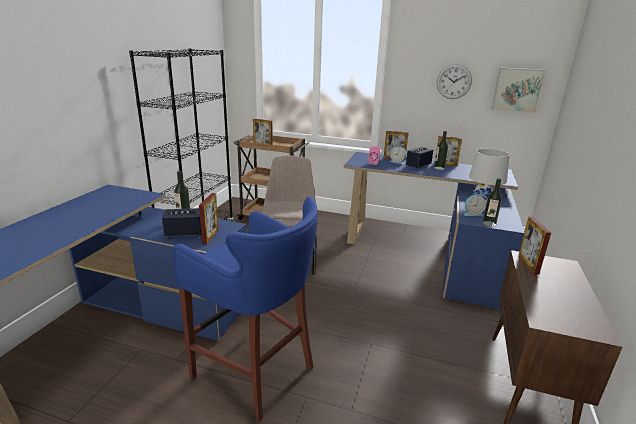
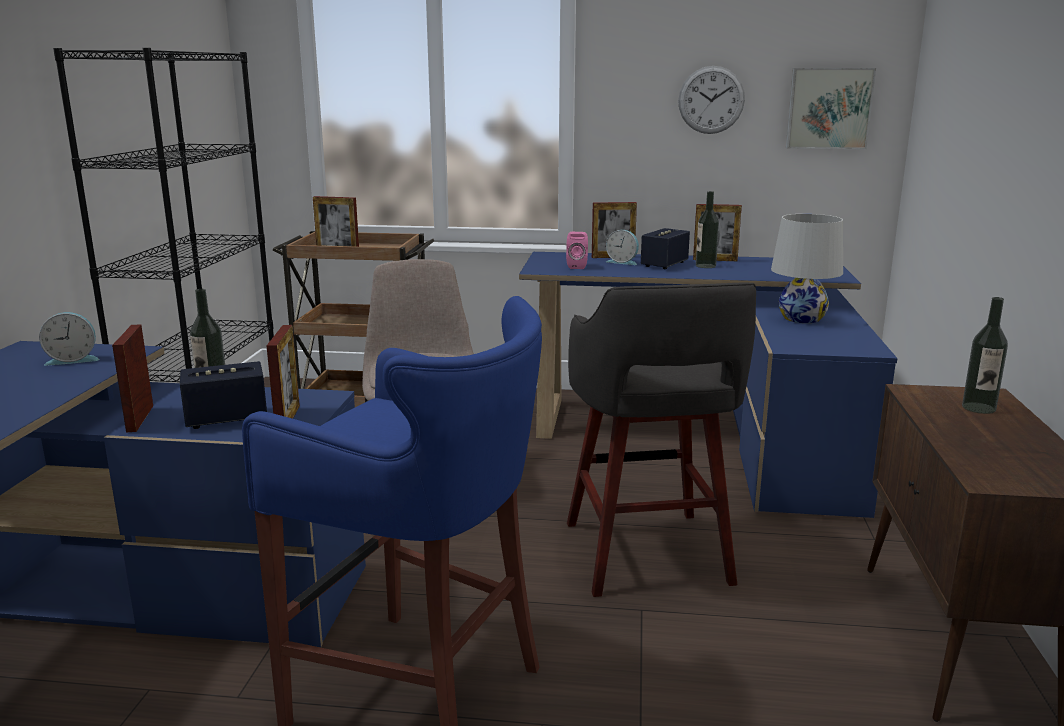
camera: 10 degrees left, 5 degrees down
alarm clock [464,195,486,216] -> alarm clock moved to [39,312,100,366]
bottle [483,178,502,227] -> bottle moved to [962,297,1008,414]
picture frame [518,217,551,275] -> picture frame moved to [112,324,153,432]
none -> grey stool [567,282,756,597]

